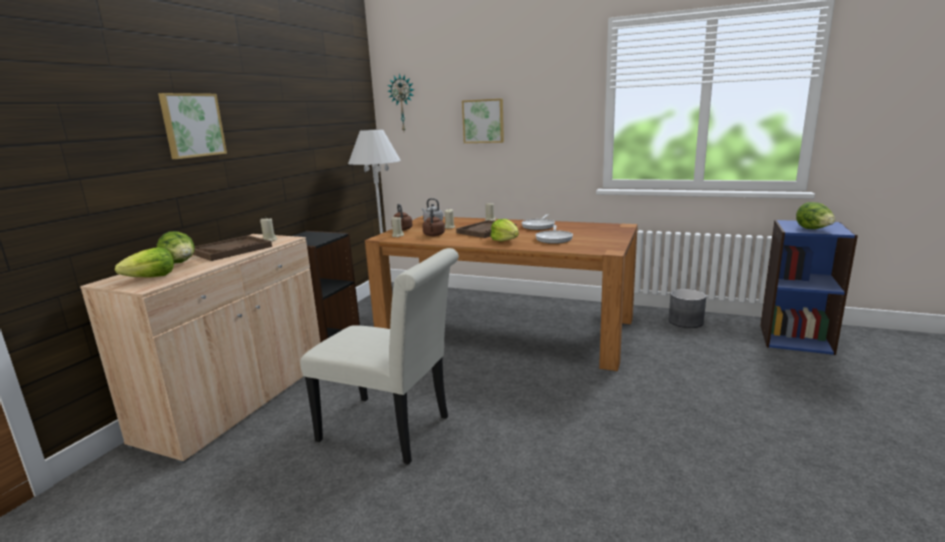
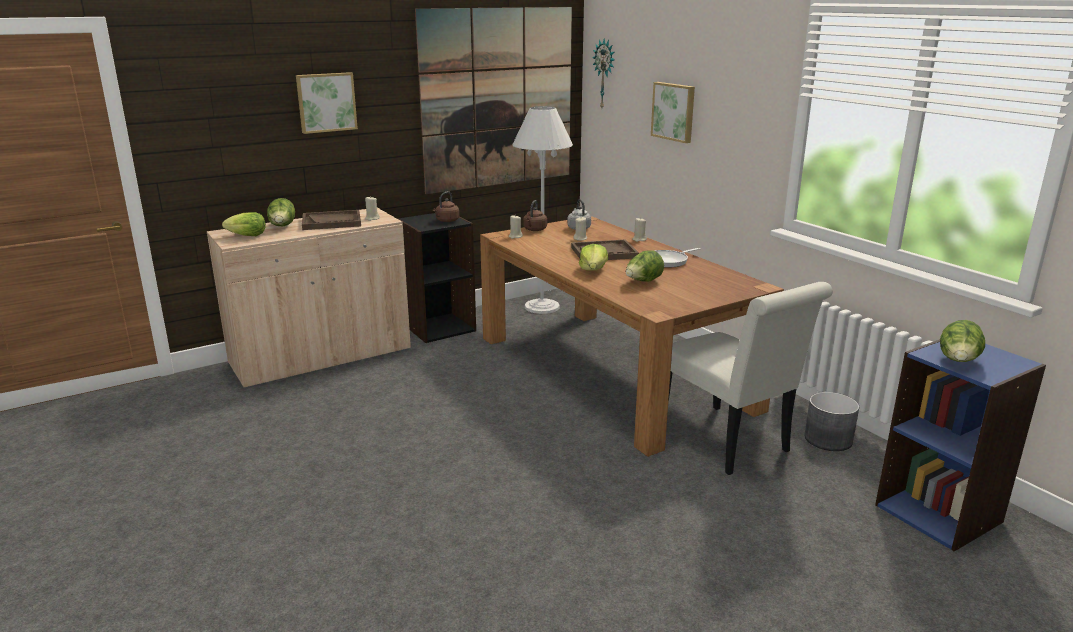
camera: 35 degrees right, 5 degrees up
white chair [300,248,459,465] -> white chair moved to [668,282,833,475]
brown kettle [422,208,445,236] -> brown kettle moved to [433,191,459,222]
frying pan [536,225,573,244] -> lettuce [626,250,664,282]
none -> picture [415,7,572,194]

